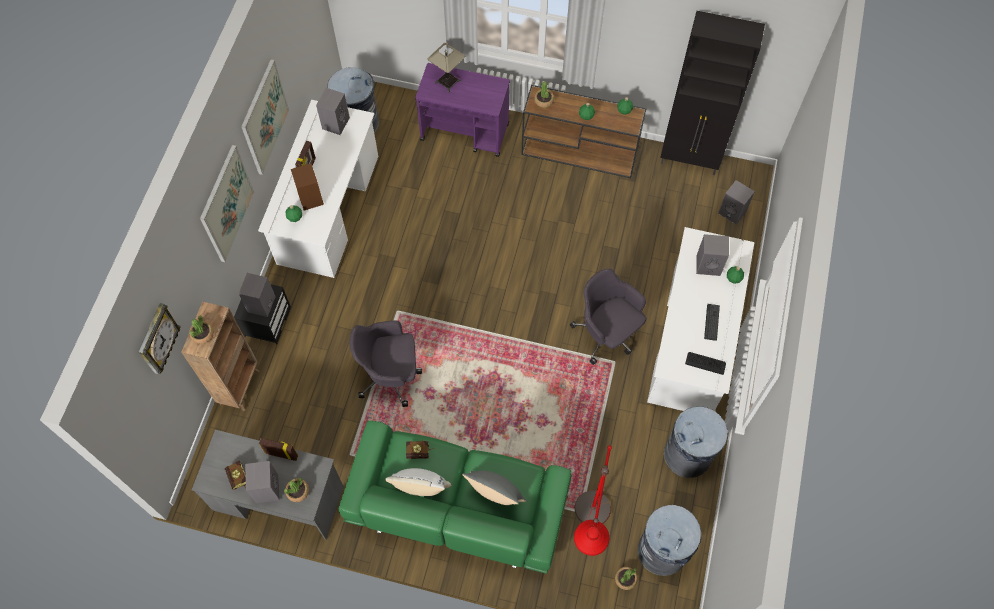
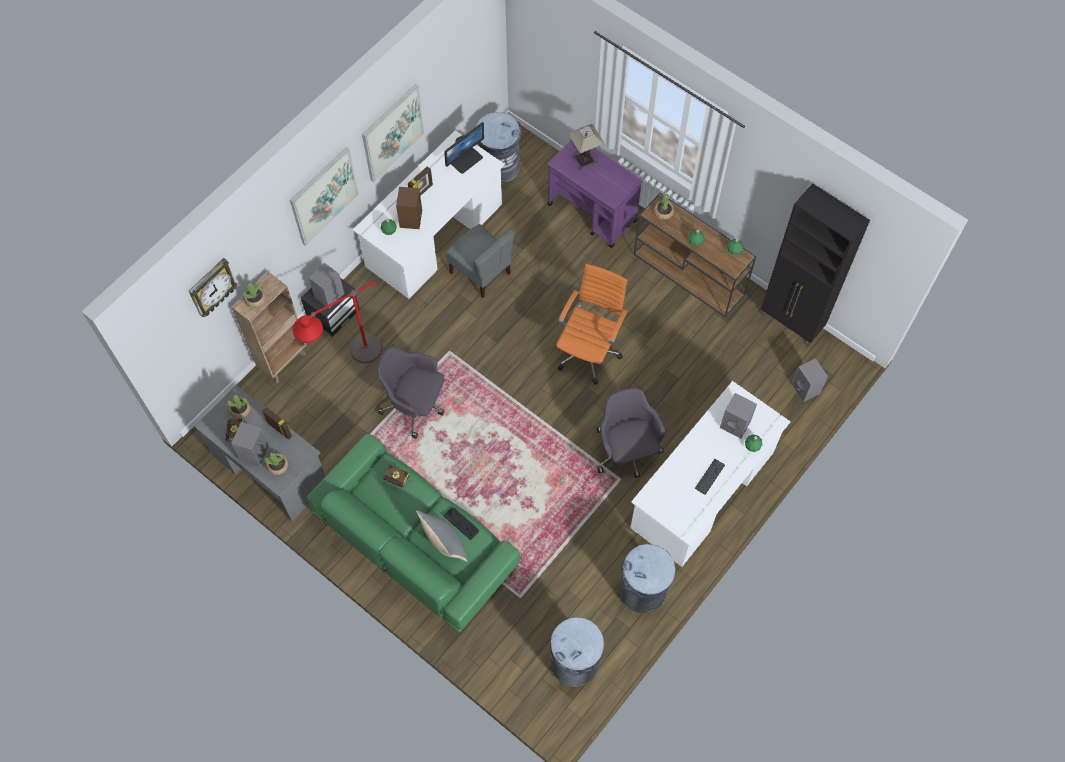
camera: 25 degrees right, 0 degrees up
grey speaker [316,88,350,135] -> monitor [444,122,484,174]
white pillow [385,468,451,496] -> none
red floor lamp [574,445,612,556] -> red floor lamp moved to [293,281,382,363]
potted plant [615,567,638,590] -> potted plant moved to [227,394,250,418]
keyboard [685,352,726,375] -> keyboard moved to [444,507,479,540]
none -> grey chair [446,224,515,298]
none -> orange office chair [556,264,628,385]

